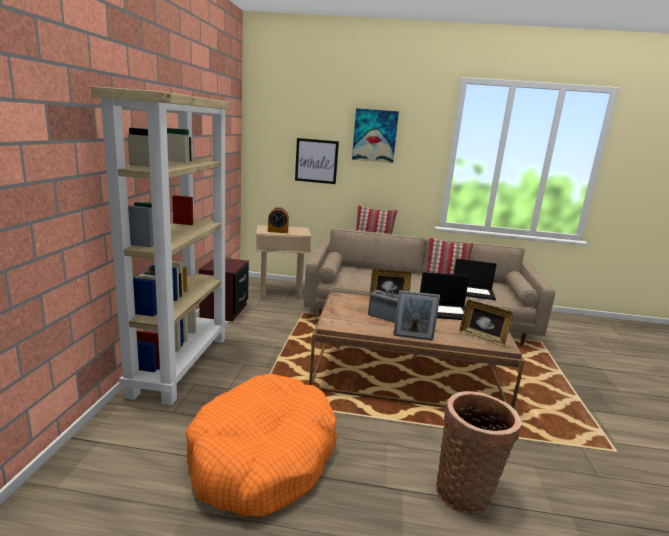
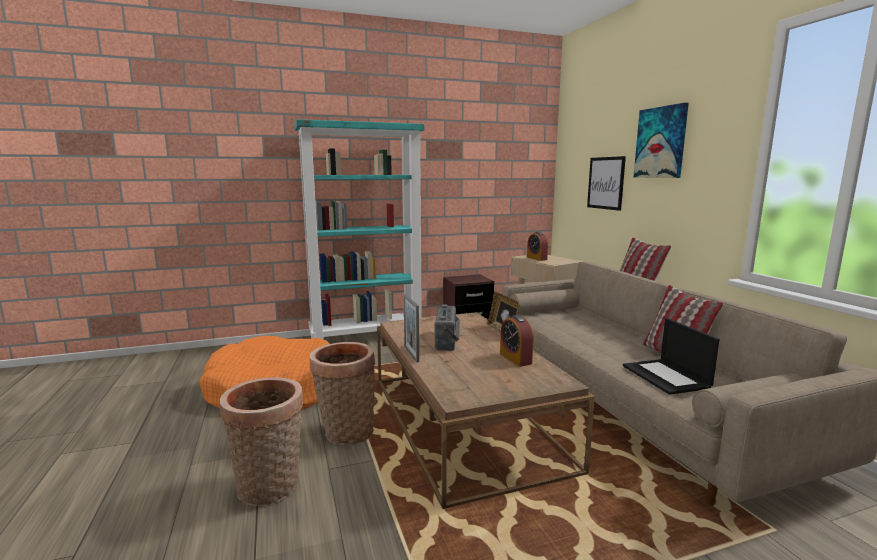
camera: 65 degrees right, 5 degrees down
beige bookcase [91,86,231,405] -> turquoise bookcase [294,119,425,339]
laptop [420,272,469,320] -> alarm clock [500,315,533,367]
picture frame [459,300,513,347] -> none
none -> basket [309,342,375,445]

